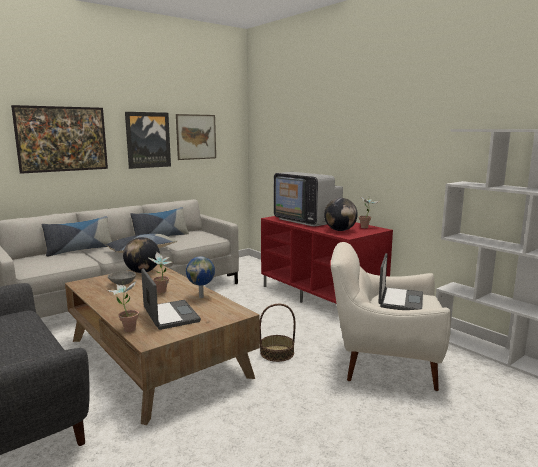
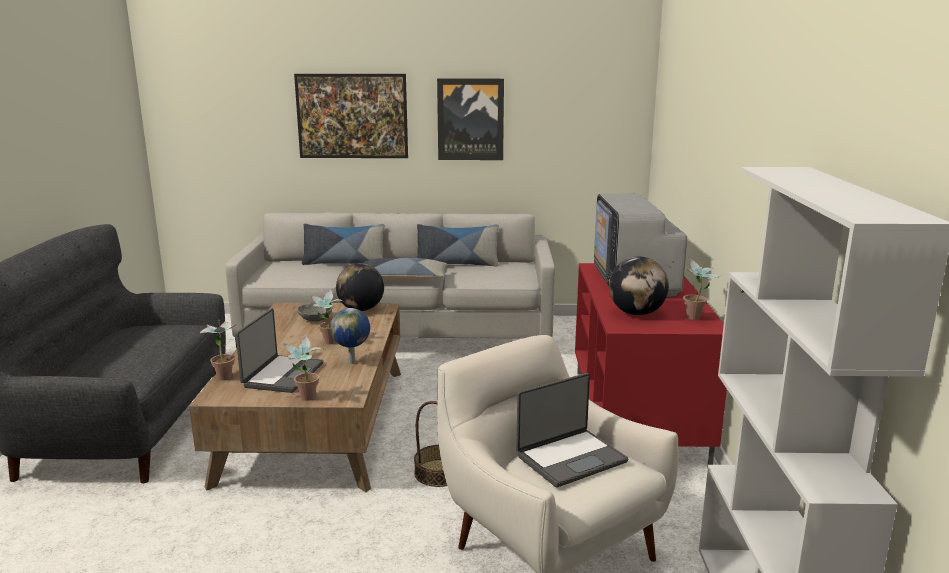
camera: 40 degrees right, 5 degrees up
picture [176,114,216,160] -> none
none -> potted plant [283,335,324,401]

